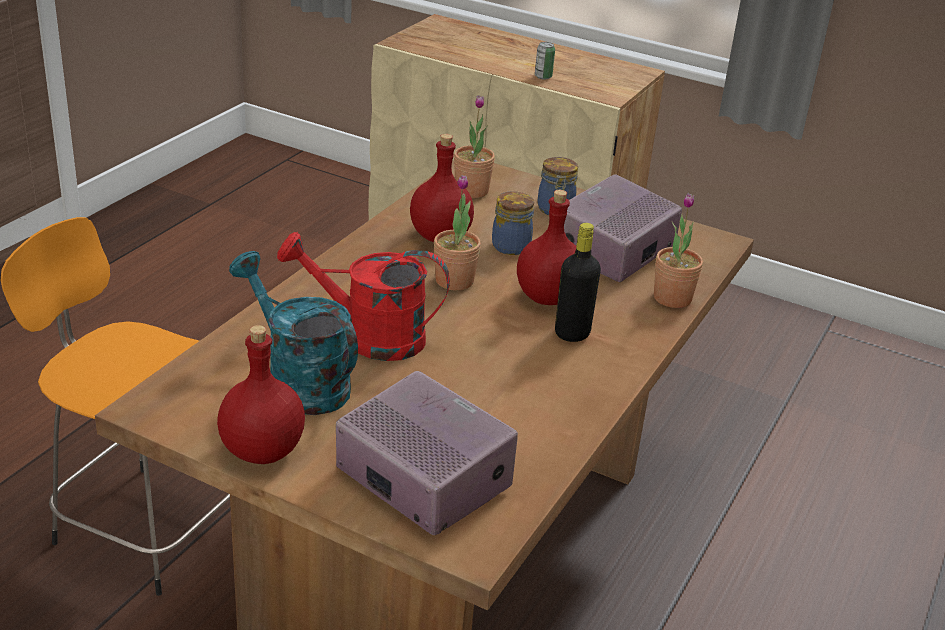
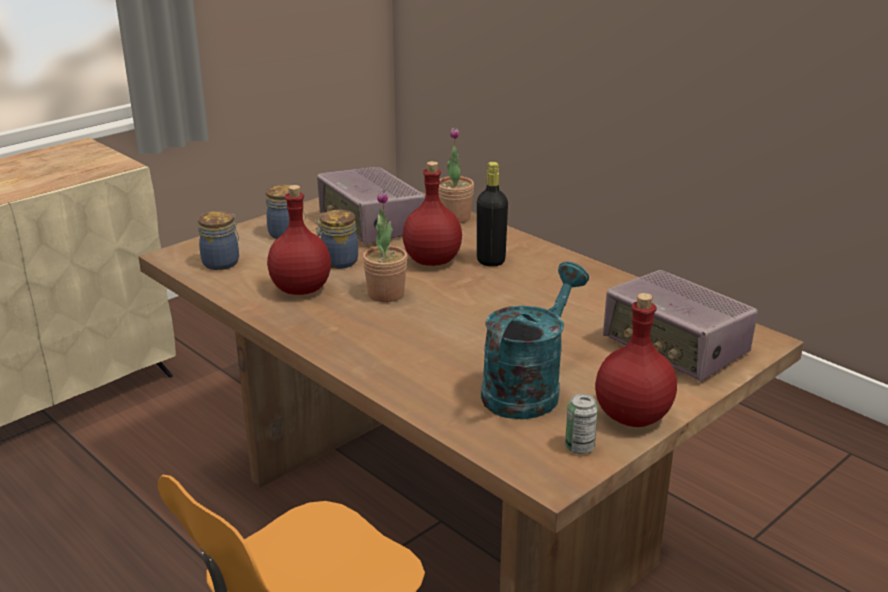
camera: 70 degrees left, 5 degrees down
turquoise watering can [229,251,358,415] -> turquoise watering can turned 150 degrees clockwise [481,262,589,419]
red watering can [277,232,450,361] -> none
radio [336,371,518,535] -> radio turned 105 degrees counterclockwise [603,270,758,381]
potted plant [454,95,495,198] -> jar [198,211,239,270]
can [535,42,555,80] -> can moved to [565,394,598,454]

